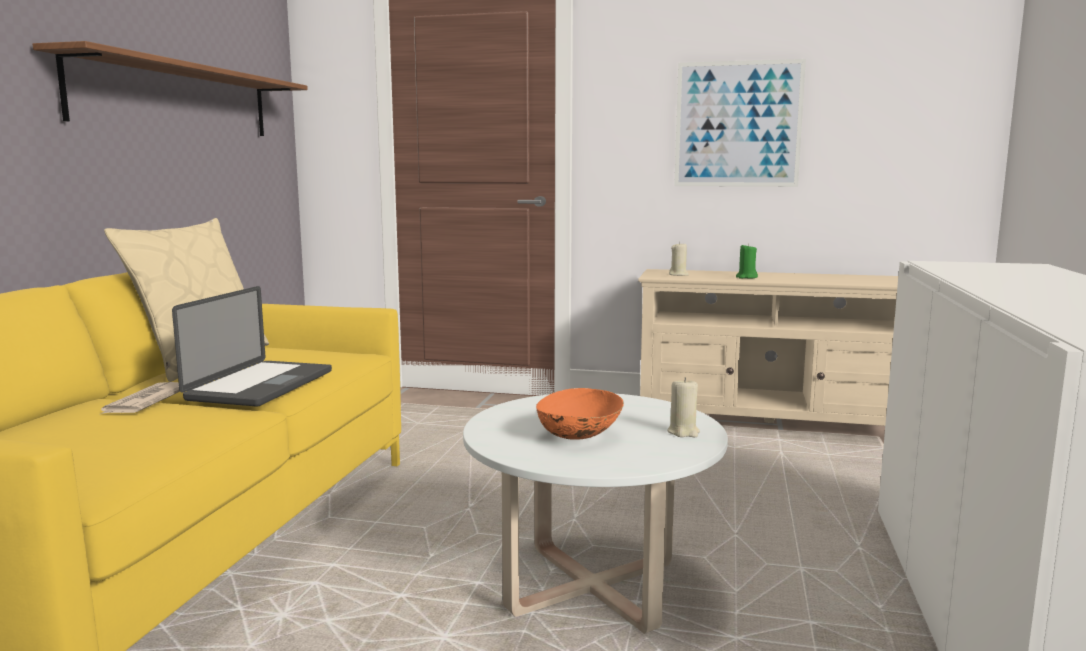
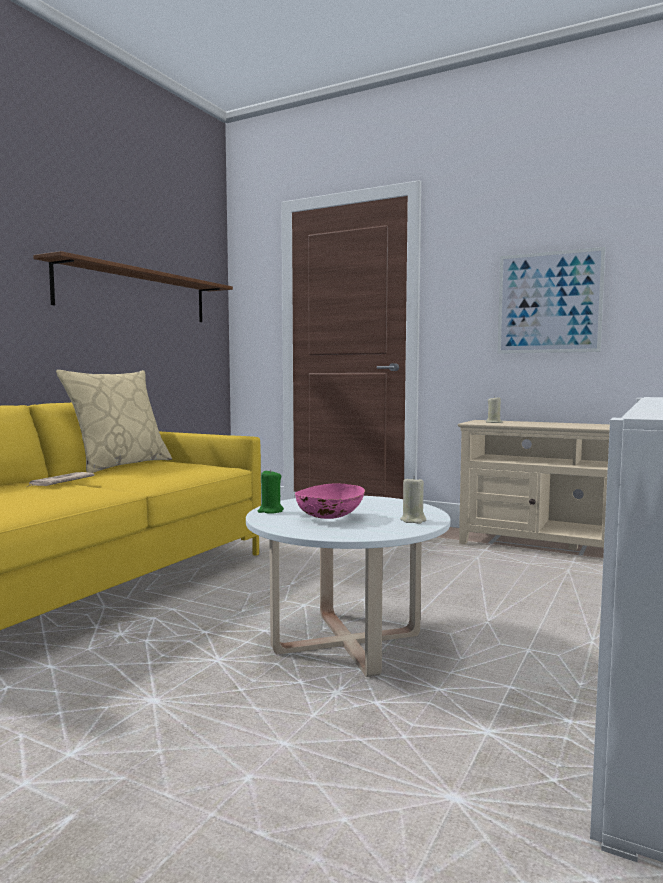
camera: 15 degrees right, 5 degrees down
laptop [172,286,332,407] -> none
orange bowl [536,388,624,440] -> pink bowl [295,484,365,519]
green candle [736,244,758,279] -> green candle moved to [258,469,284,514]

